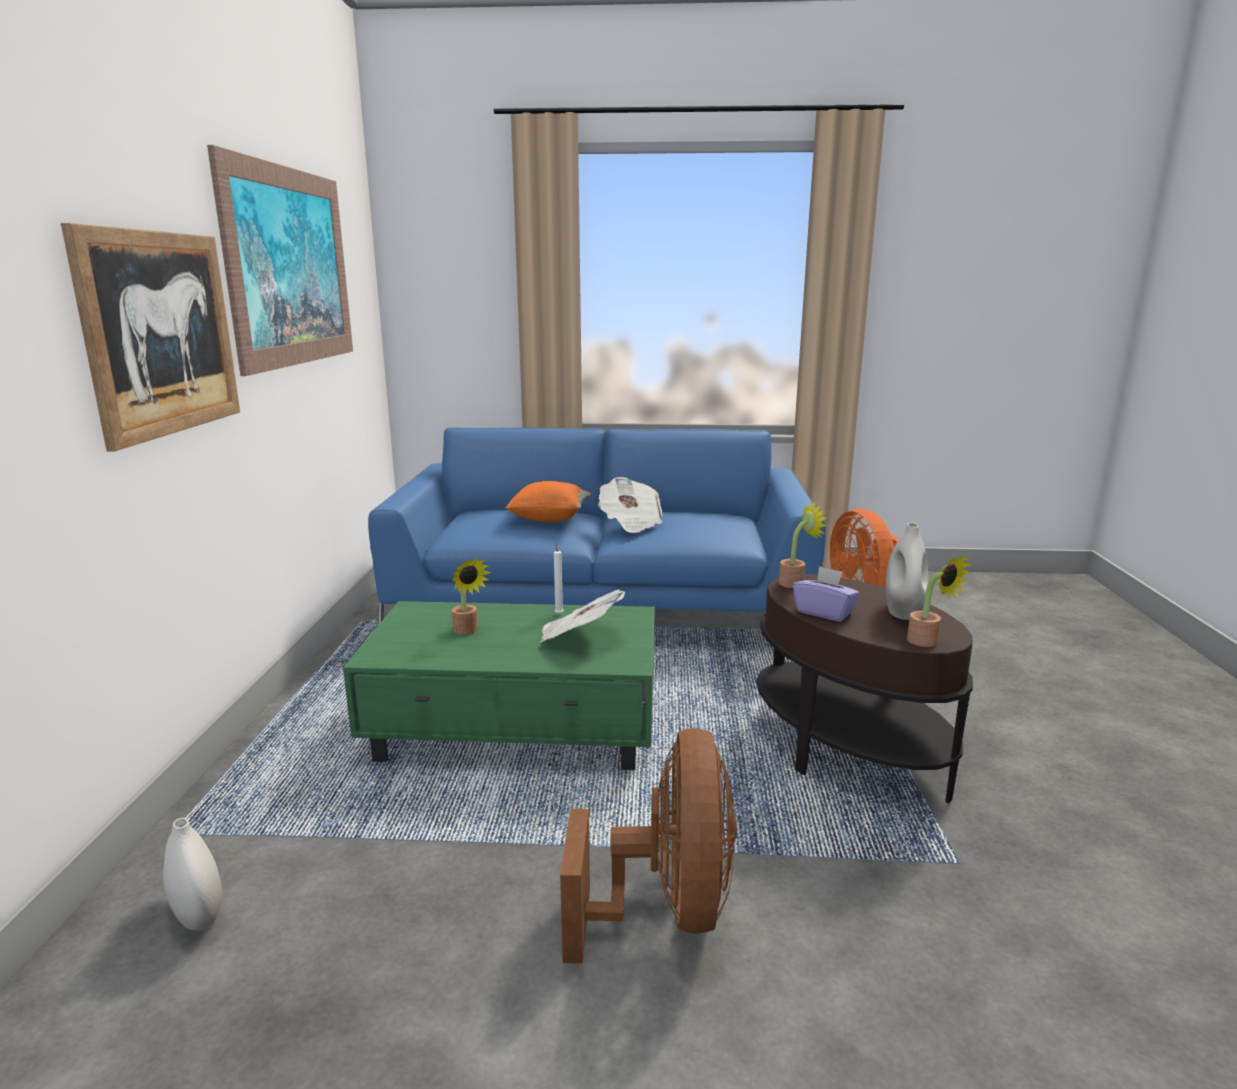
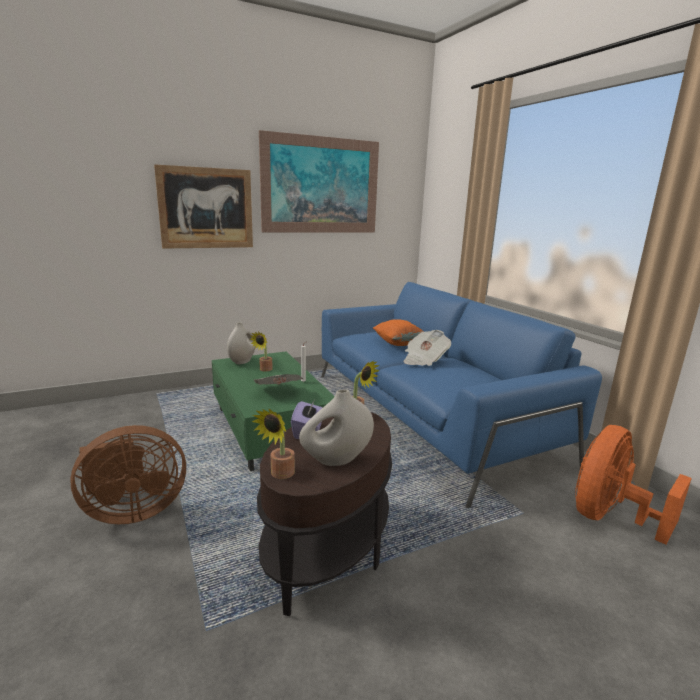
camera: 60 degrees right, 0 degrees up
white vase [163,818,222,930] -> white vase moved to [227,322,256,364]

